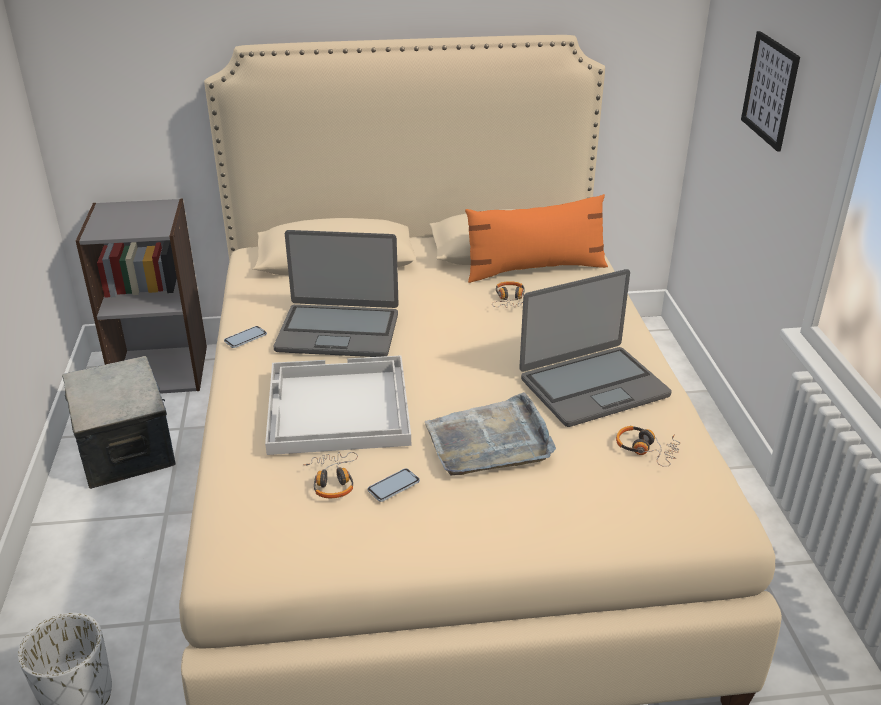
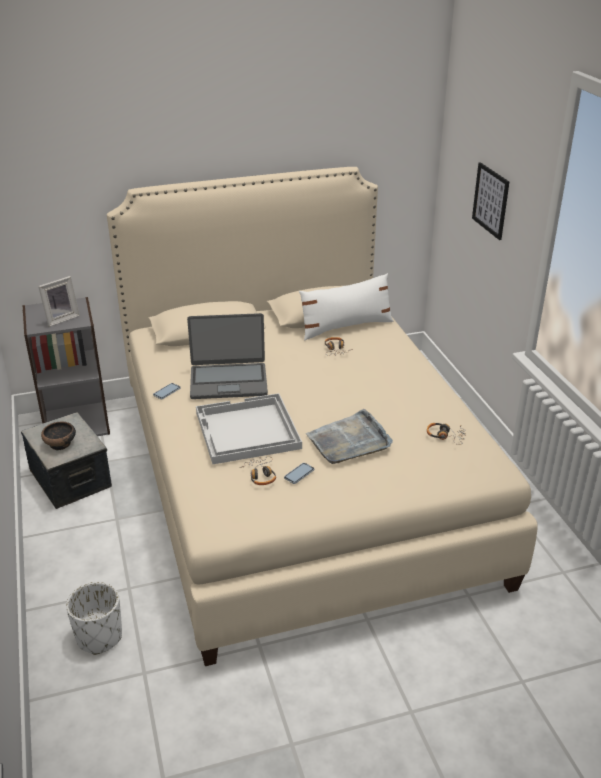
camera: 10 degrees left, 0 degrees up
orange pillow [465,194,608,283] -> white pillow [299,273,394,340]
laptop [519,269,672,427] -> none
none -> picture frame [38,276,80,327]
none -> bowl [41,422,76,450]

